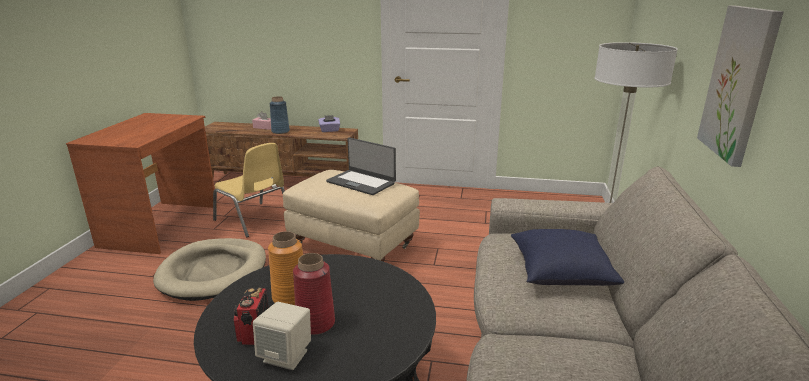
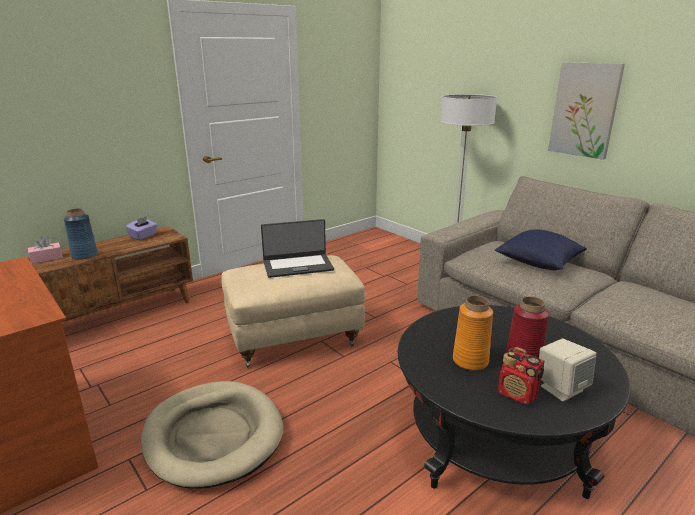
camera: 50 degrees left, 0 degrees up
yellow chair [213,143,285,238] -> none

